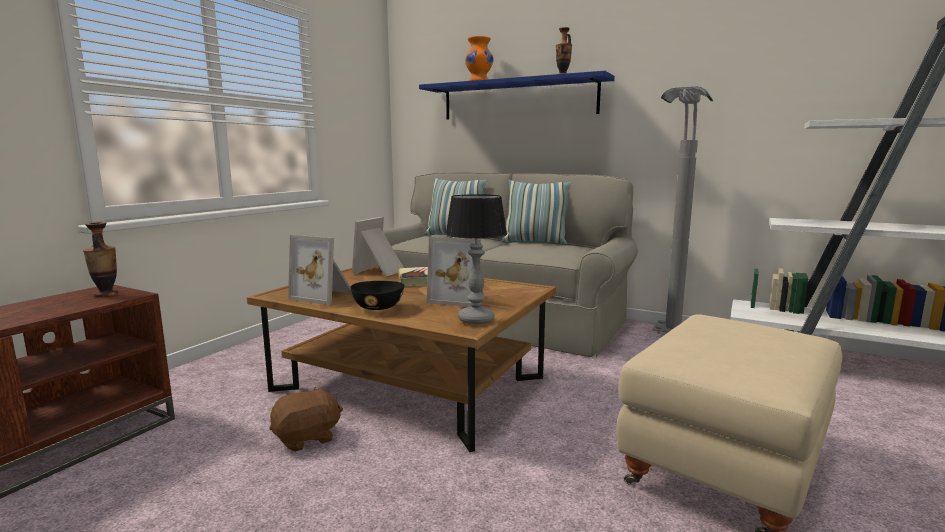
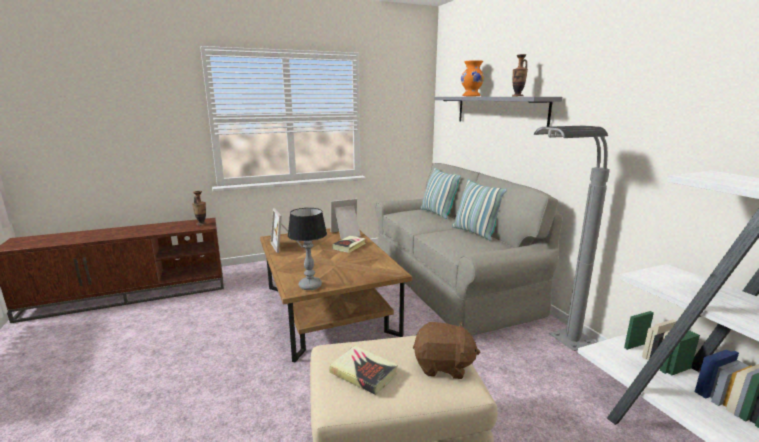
camera: 40 degrees right, 5 degrees up
brown plush toy [270,387,343,452] -> brown plush toy moved to [413,322,480,379]
black bowl [350,281,404,310] -> none
blue shelf [419,71,615,120] -> grey shelf [434,97,562,127]
picture frame [427,237,484,307] -> none
none -> book [330,345,398,395]

